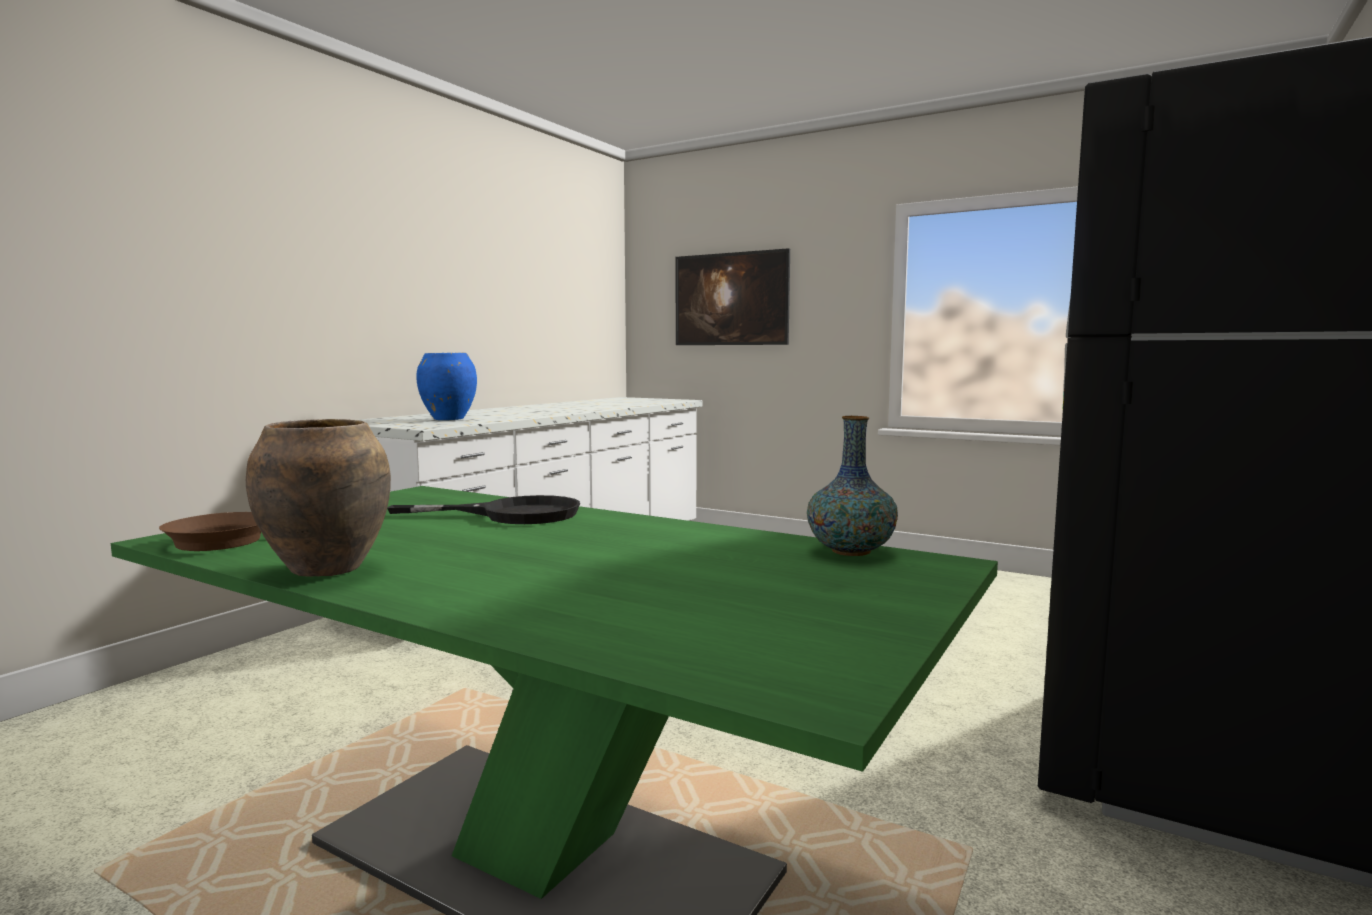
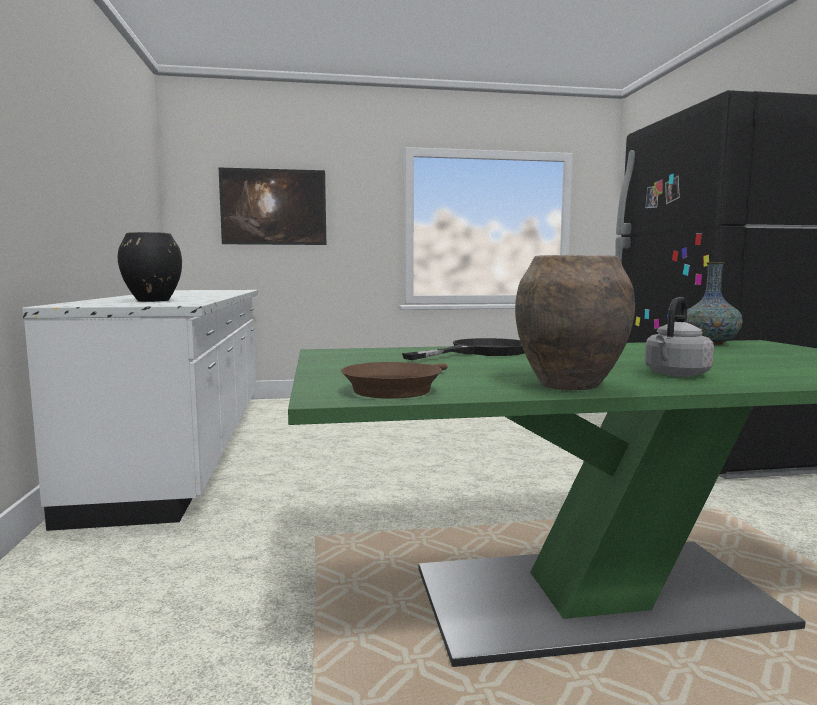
camera: 40 degrees left, 0 degrees up
blue vase [416,353,477,420] -> black vase [118,232,182,302]
none -> grey kettle [645,297,714,377]

